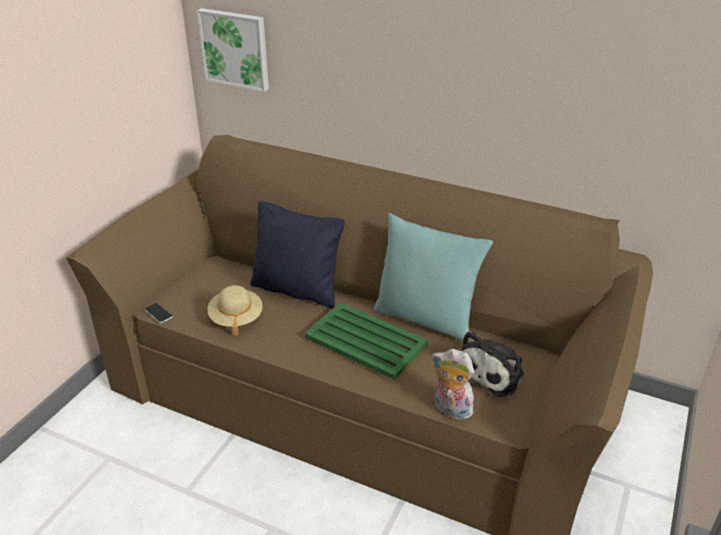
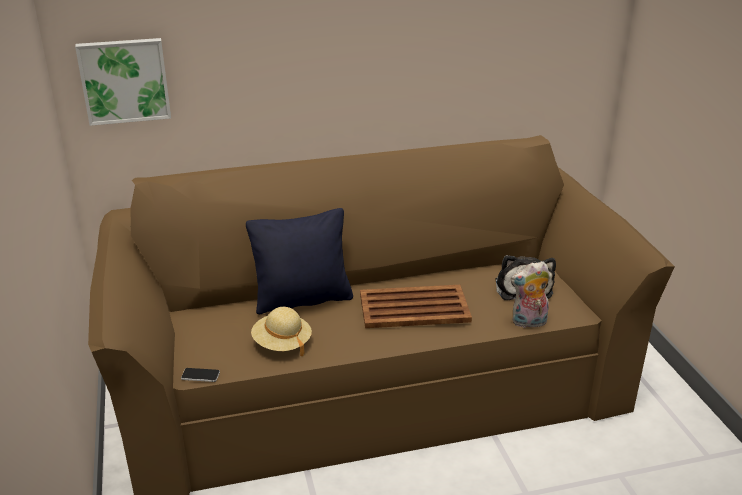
camera: 40 degrees left, 5 degrees down
green tray [305,303,428,380] -> brown tray [360,285,472,328]
turquoise pillow [373,213,493,342] -> none

